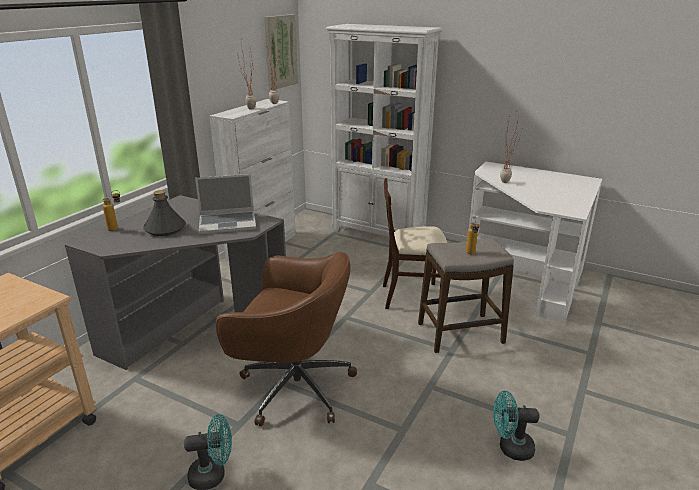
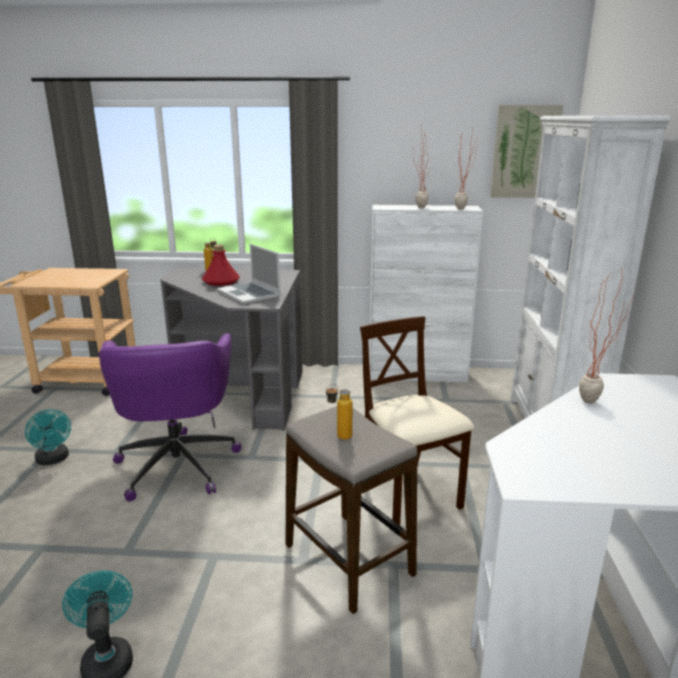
camera: 65 degrees right, 5 degrees down
grey bottle [143,190,186,236] -> red bottle [202,245,240,286]
brown office chair [216,252,357,426] -> purple office chair [98,333,241,501]

